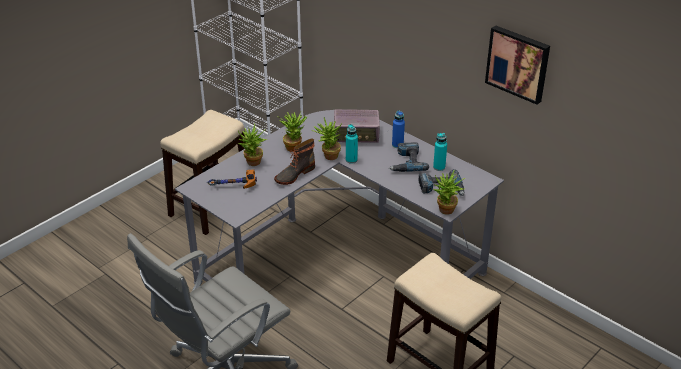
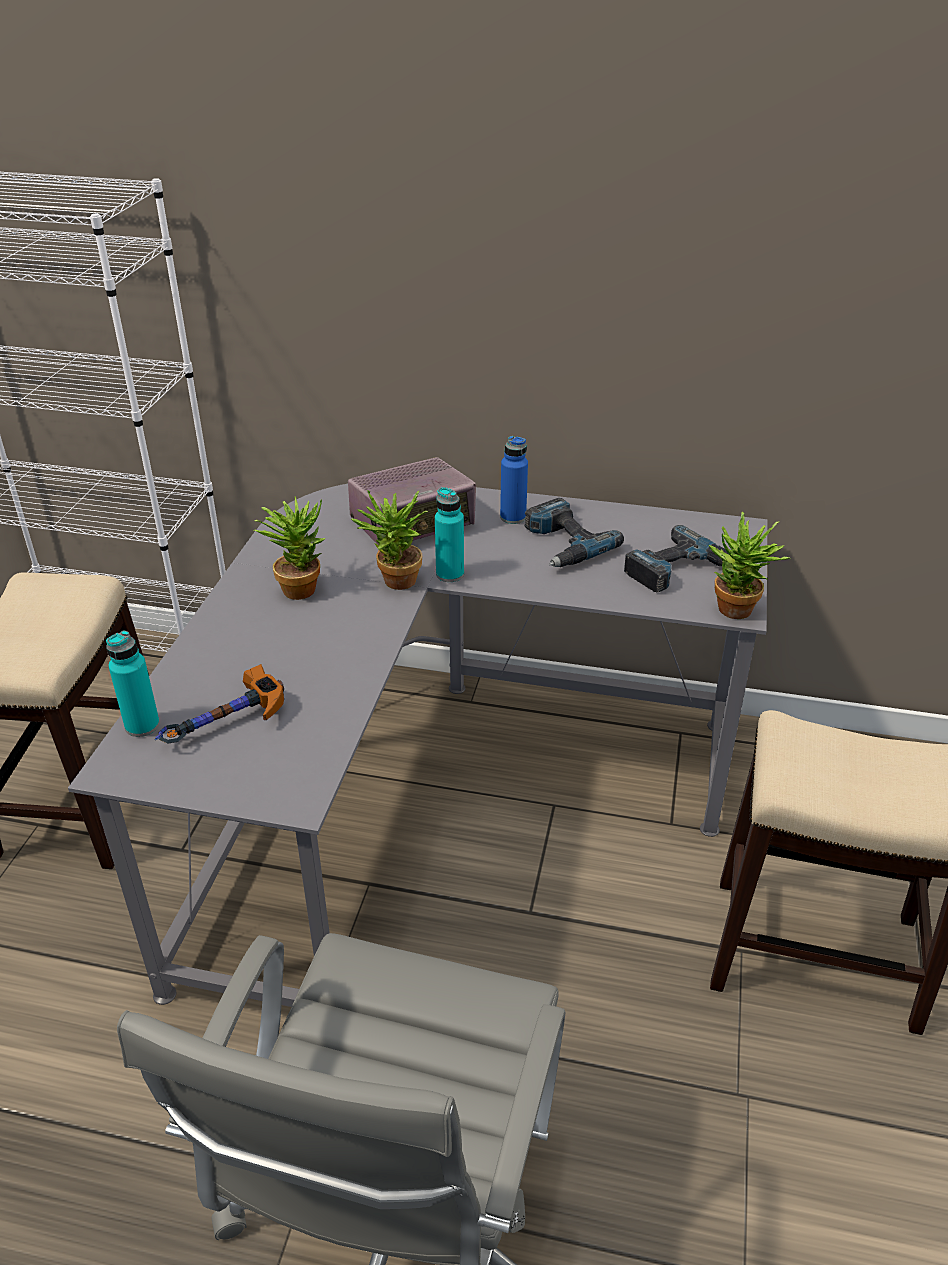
camera: 30 degrees left, 0 degrees up
potted plant [238,124,267,166] -> none
boot [274,139,315,185] -> none
turquoise bottle [433,133,447,171] -> turquoise bottle moved to [106,630,160,737]
picture [485,25,550,105] -> none

